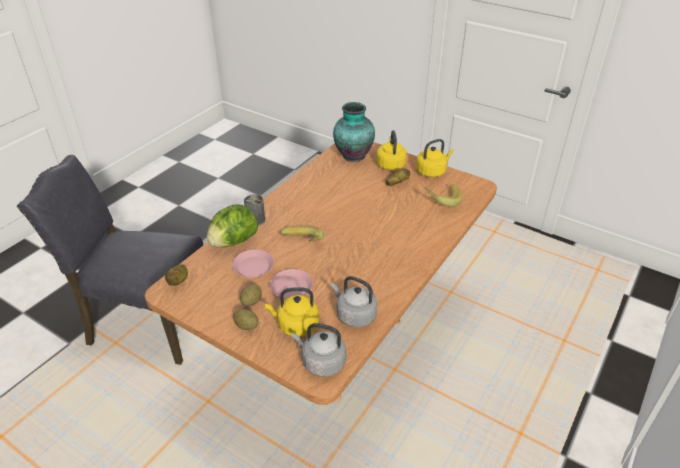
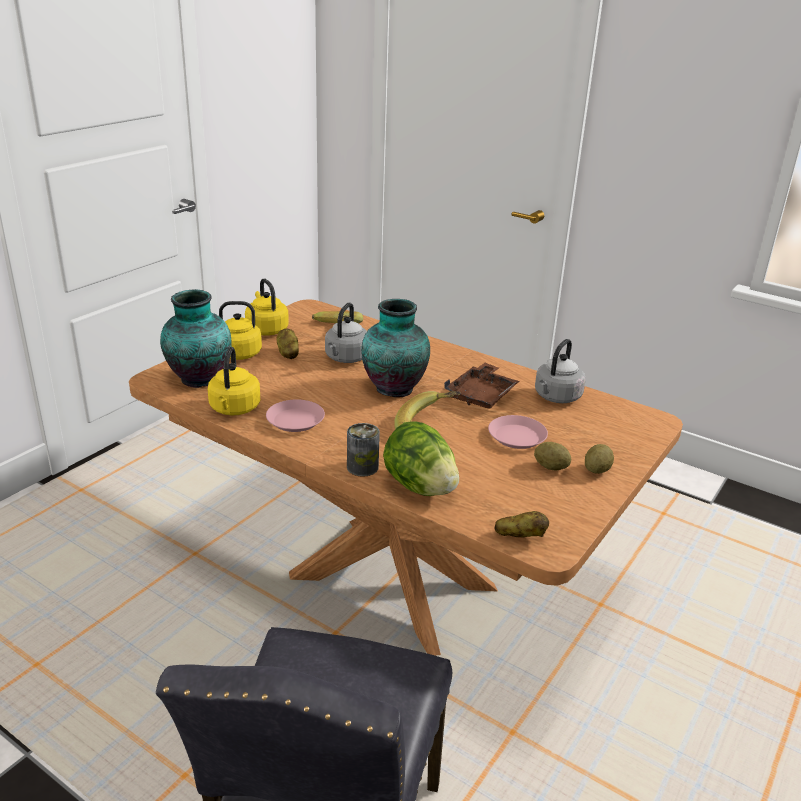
camera: 90 degrees left, 10 degrees down
pink plate [232,249,274,278] -> pink plate moved to [266,399,325,432]
yellow kettle [265,287,319,337] -> yellow kettle moved to [208,347,260,415]
grey kettle [292,323,346,377] -> grey kettle moved to [325,302,367,363]
none -> vase [361,299,430,397]
none -> brown tray [444,363,520,409]

